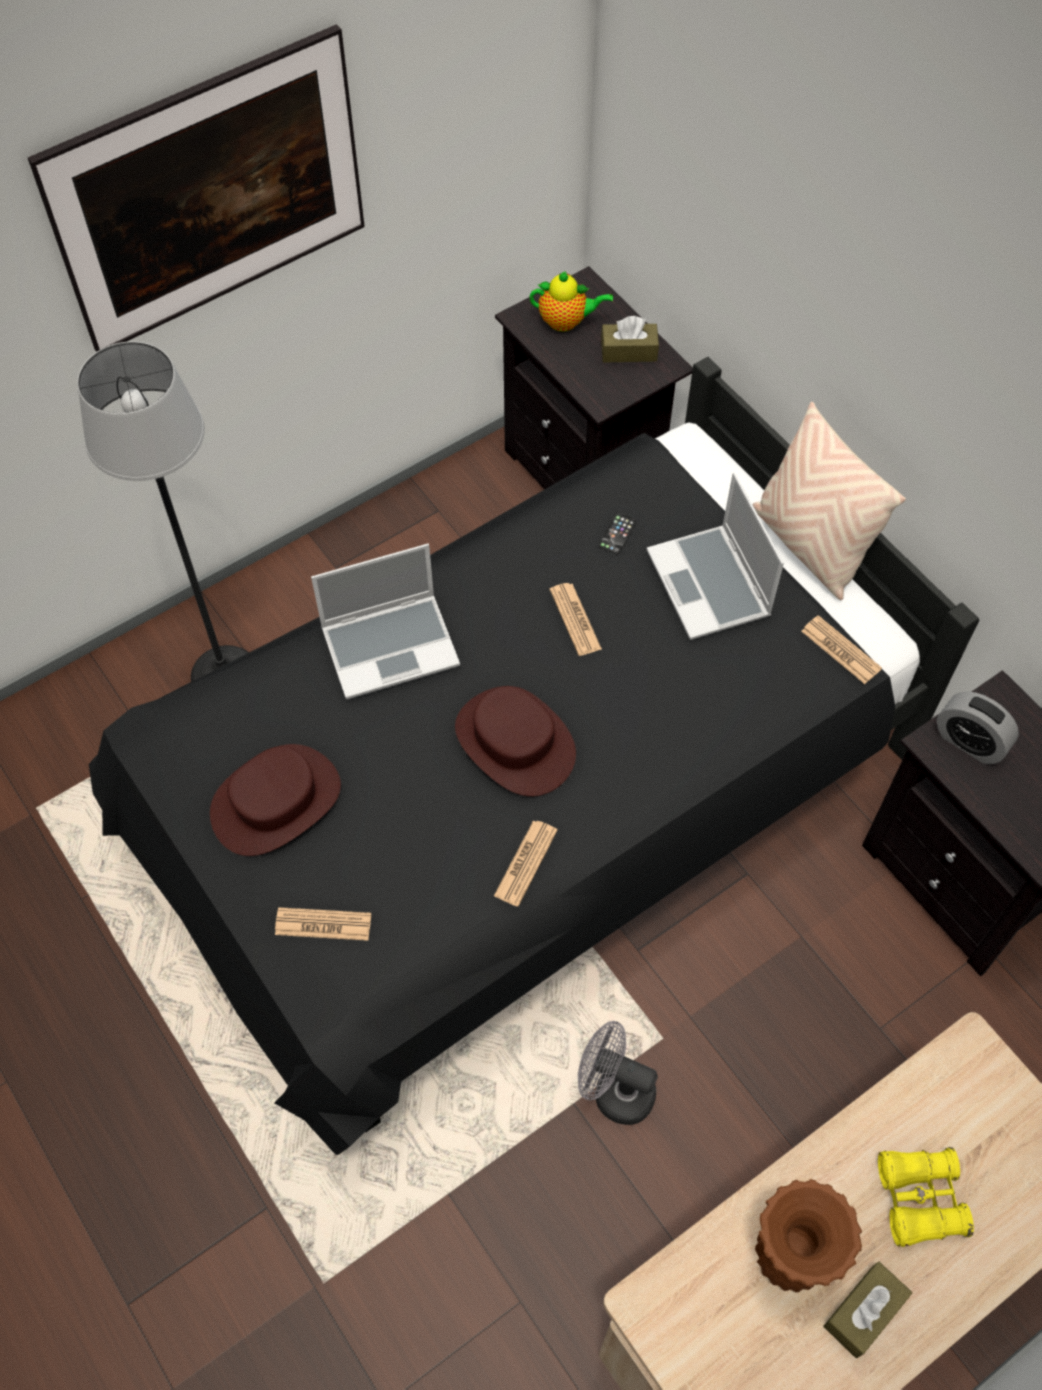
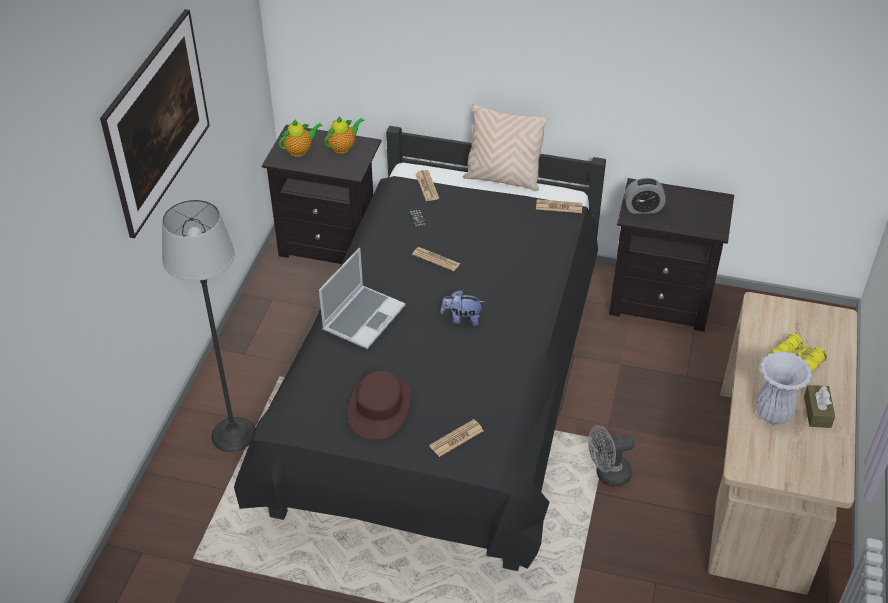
camera: 40 degrees left, 15 degrees down
brown hat [455,686,576,797] -> plush toy [440,290,484,327]
newspaper [494,821,558,907] -> newspaper moved to [416,170,439,201]
brown tissue box [601,316,659,363] -> teapot [324,116,364,154]
laptop [646,473,784,640] -> none
brown vase [755,1179,862,1292] -> white vase [756,351,812,424]

